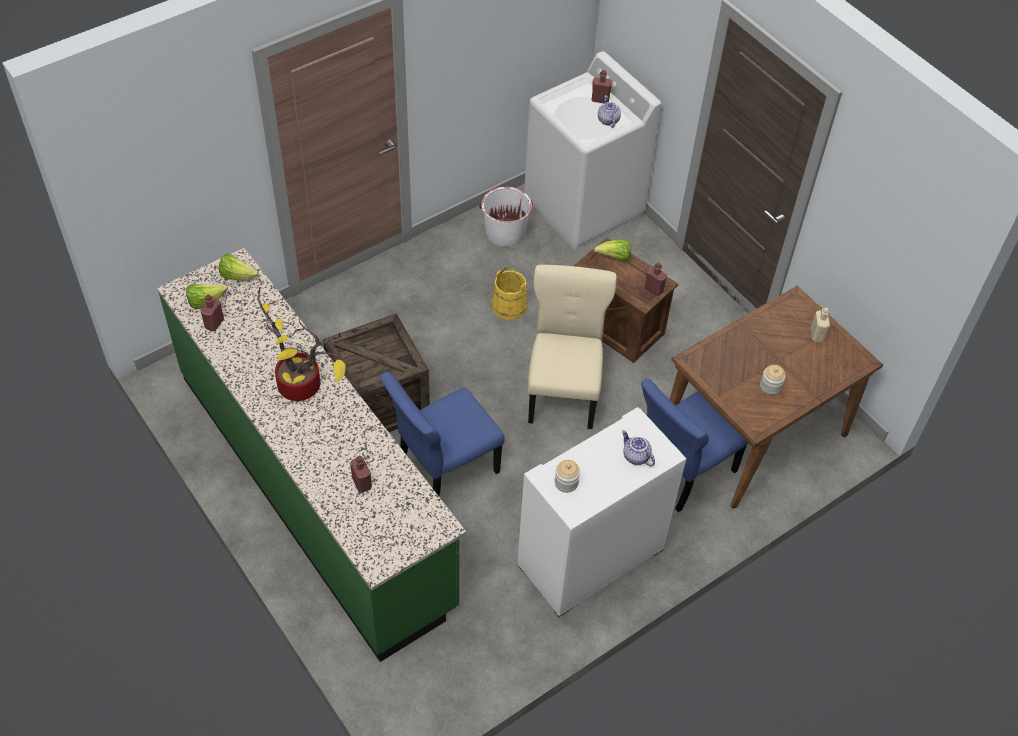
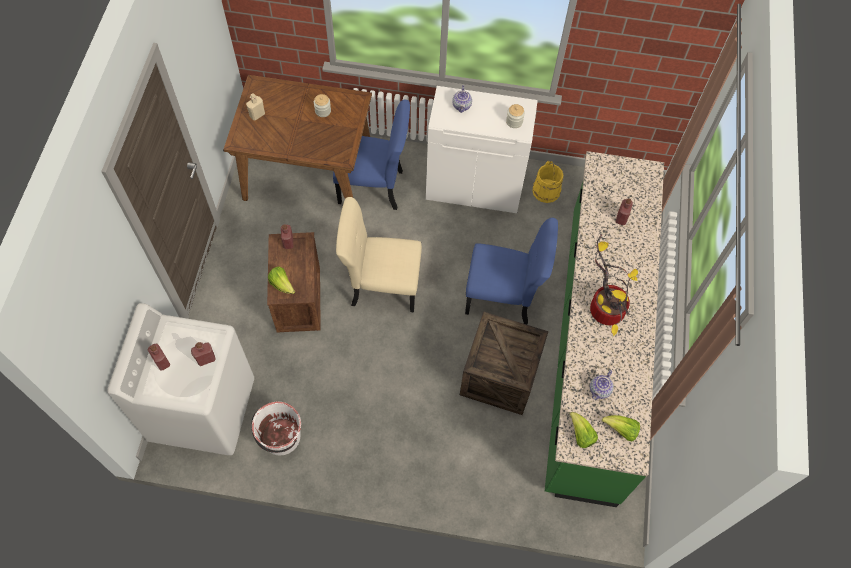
camera: 135 degrees left, 10 degrees up
red bottle [200,295,224,331] -> red bottle moved to [191,342,216,366]
yellow bucket [492,267,527,320] -> yellow bucket moved to [532,160,563,203]
beige chair [528,265,617,429] -> beige chair turned 45 degrees clockwise [336,197,422,312]
teapot [598,95,621,128] -> teapot moved to [590,370,614,400]

